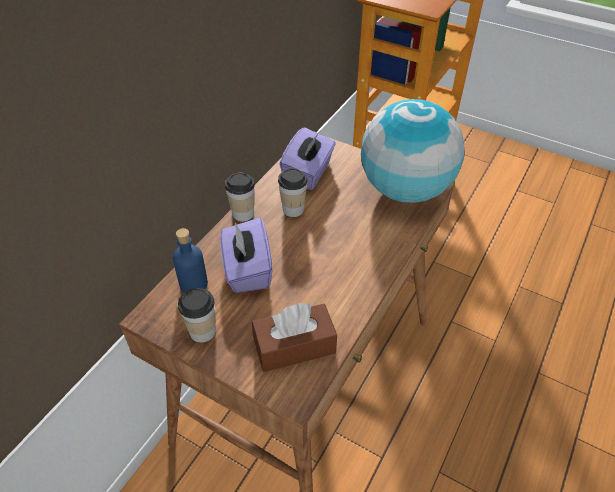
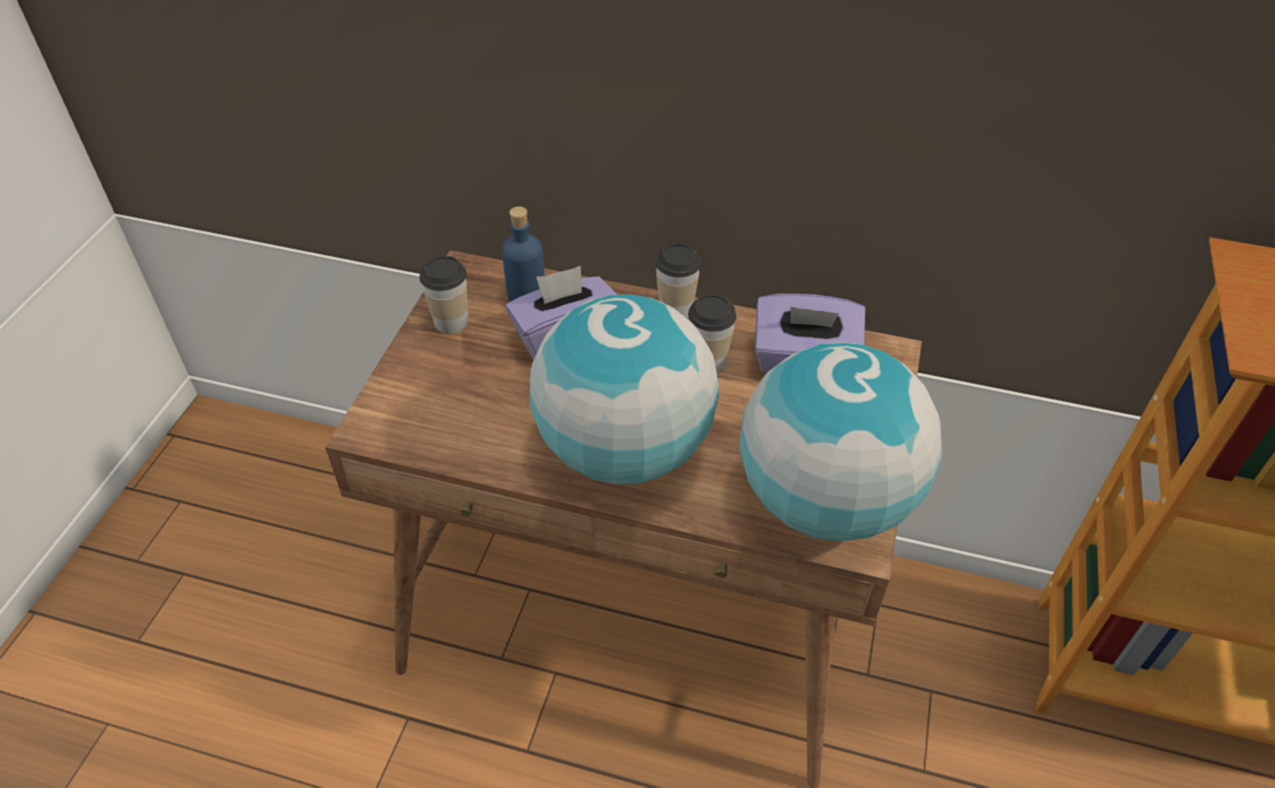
camera: 75 degrees right, 0 degrees up
brown tissue box [252,302,337,372] -> none
none -> globe [530,294,719,484]

